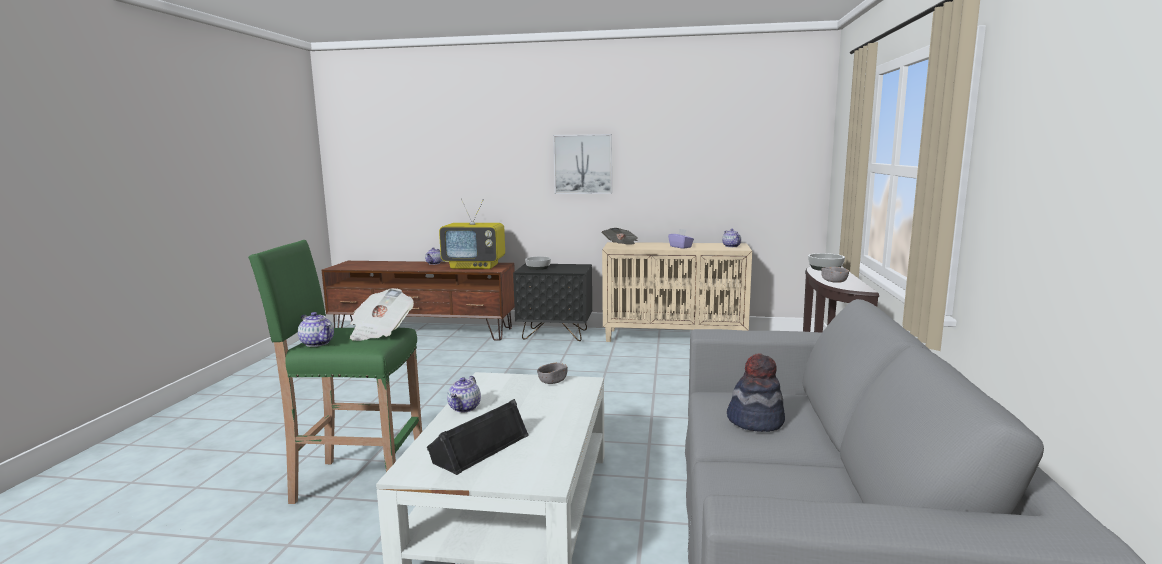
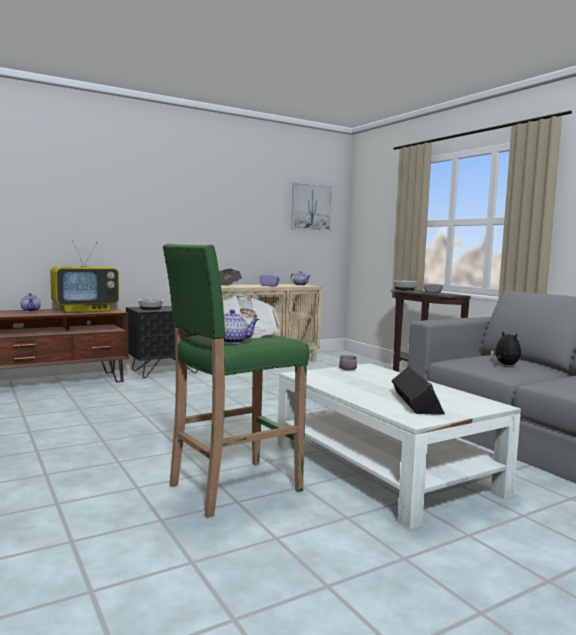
camera: 40 degrees left, 5 degrees down
teapot [447,376,481,412] -> none
picture [553,134,612,194] -> picture moved to [291,182,333,232]
hat [727,353,785,432] -> plush toy [491,331,521,365]

